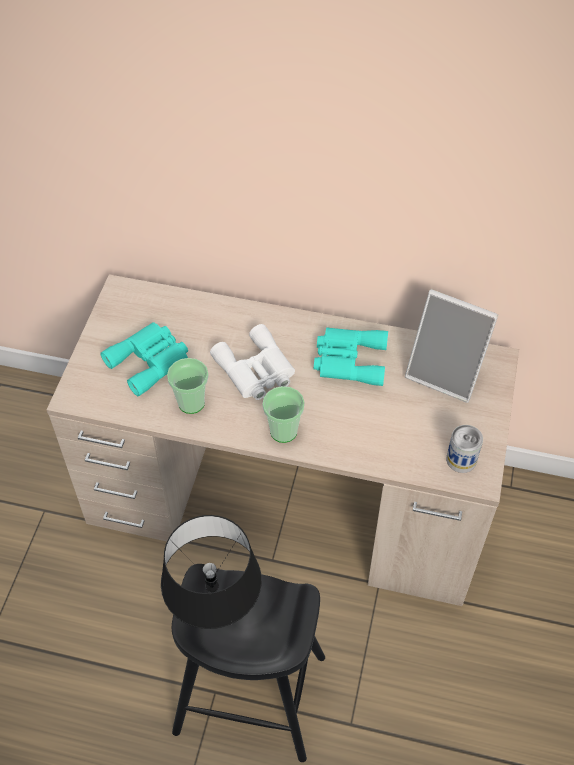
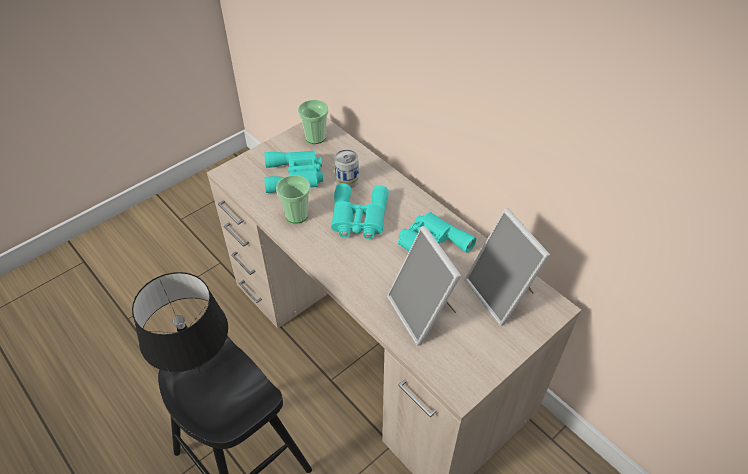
camera: 35 degrees right, 5 degrees down
white binoculars [210,324,295,400] -> turquoise binoculars [331,183,389,239]
cup [262,386,305,443] -> cup moved to [298,100,328,144]
can [446,425,483,473] -> can moved to [335,149,359,188]
none -> picture frame [387,226,461,346]

